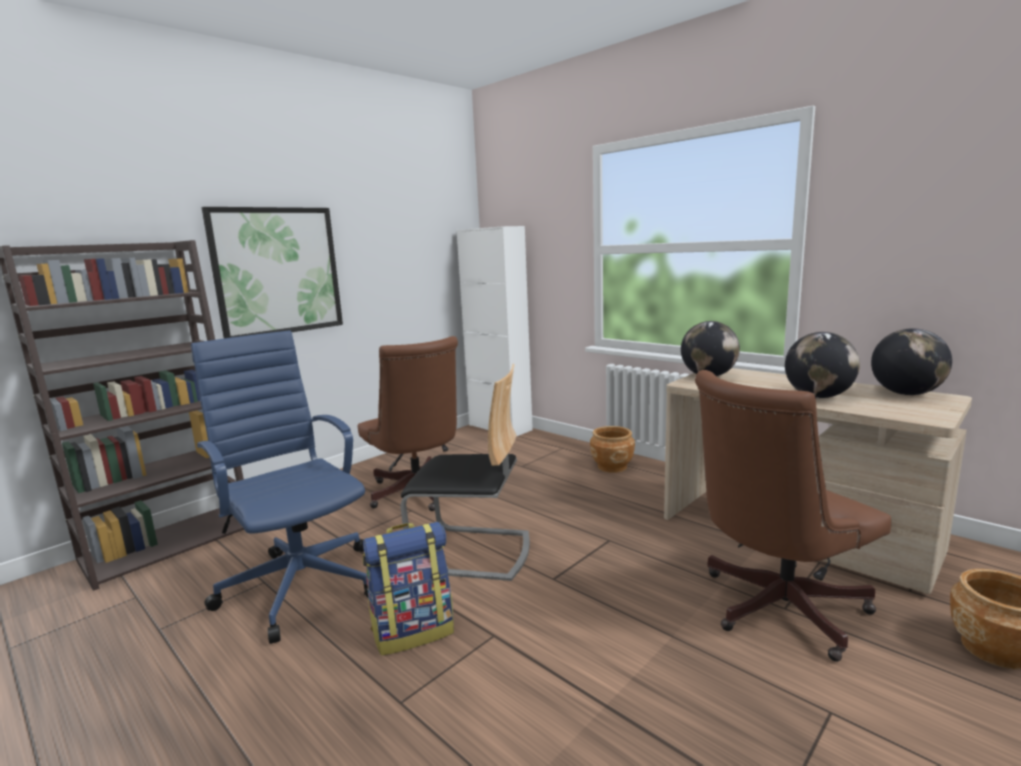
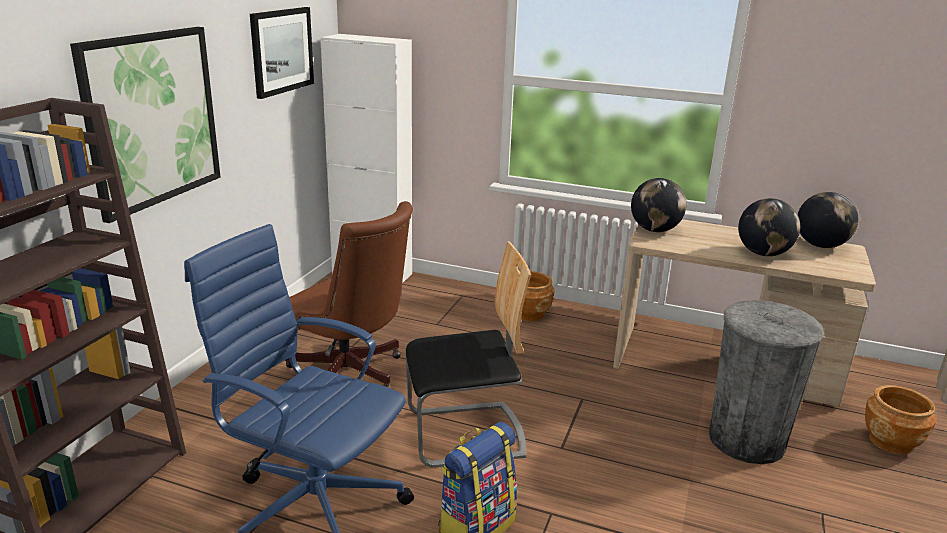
camera: 25 degrees left, 10 degrees up
brown office chair [695,370,891,662] -> grey trash can [709,300,824,464]
none -> picture [250,7,314,99]

